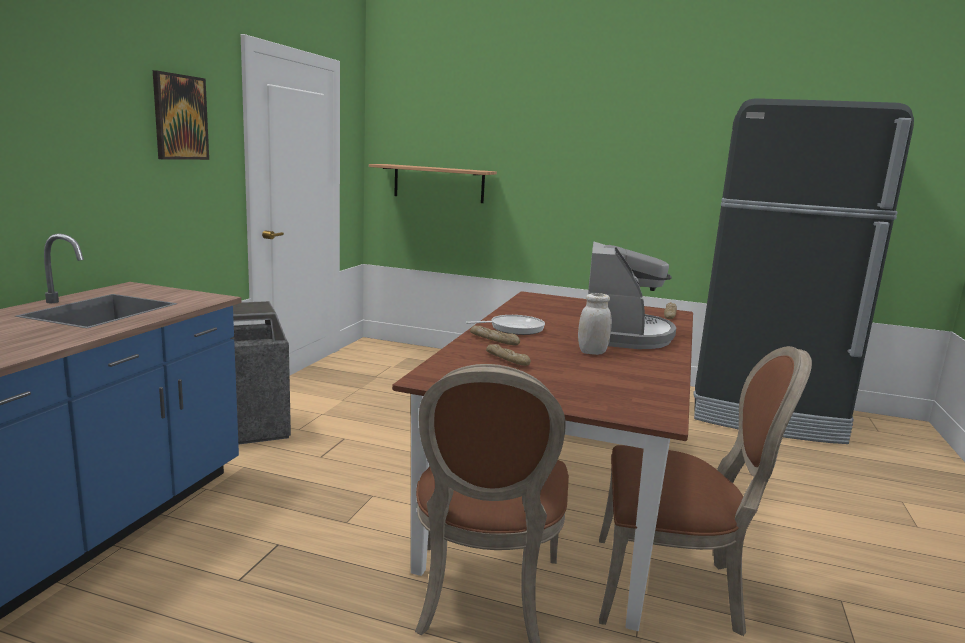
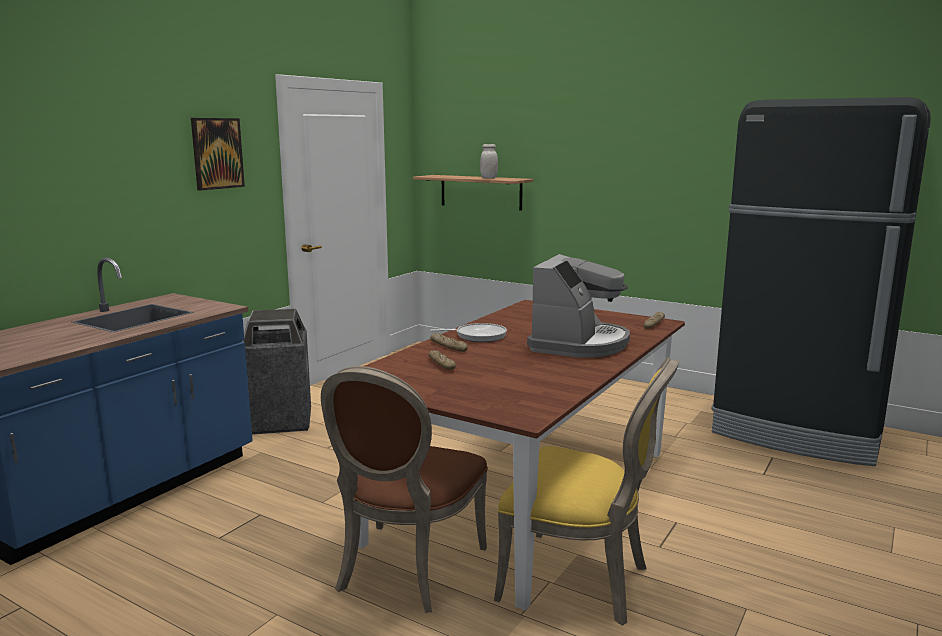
camera: 15 degrees right, 0 degrees up
white jar [578,293,612,355] -> white jar moved to [480,144,498,179]
brown chair [599,346,812,636] -> yellow chair [494,357,680,626]

